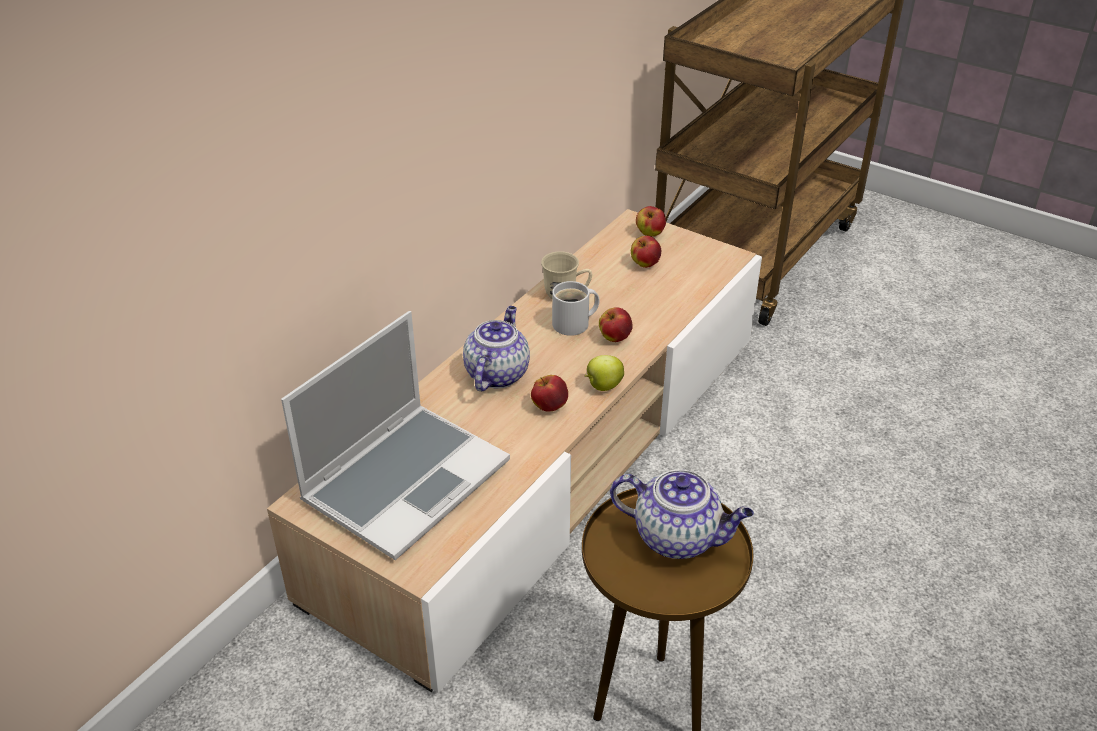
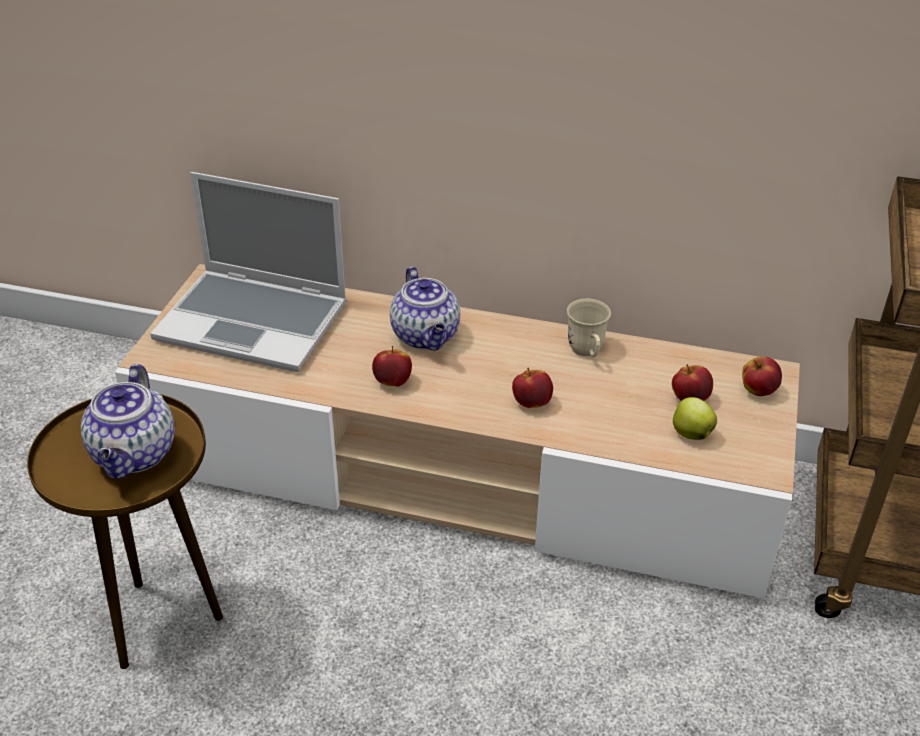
camera: 70 degrees right, 0 degrees up
teapot [463,306,530,391] -> teapot turned 75 degrees clockwise [390,266,460,351]
white mug [552,281,600,336] -> none
apple [584,355,624,391] -> apple moved to [673,397,717,440]

